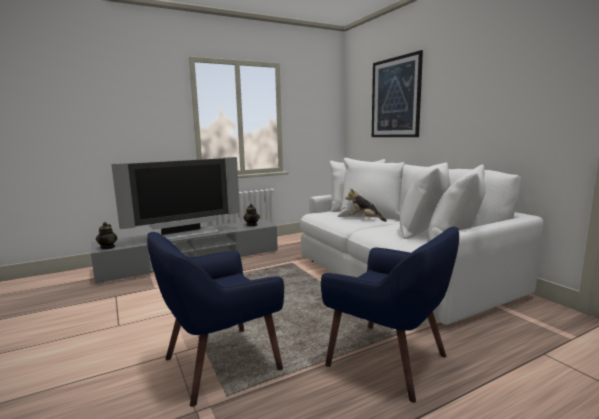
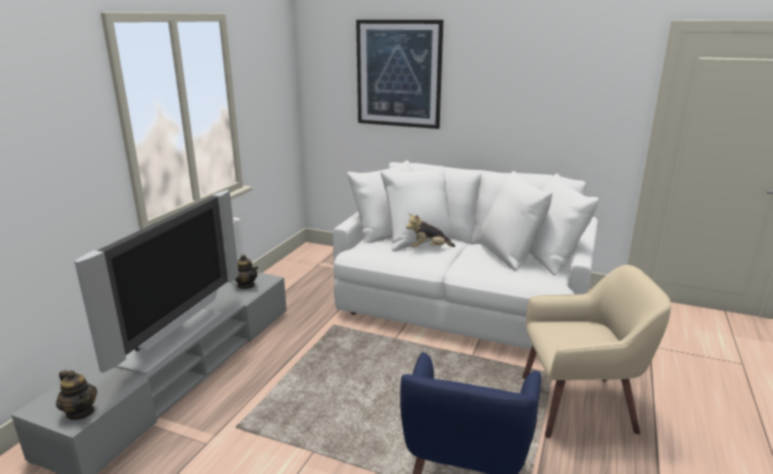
camera: 40 degrees left, 10 degrees up
blue armchair [321,227,459,403] -> beige armchair [522,265,671,438]

